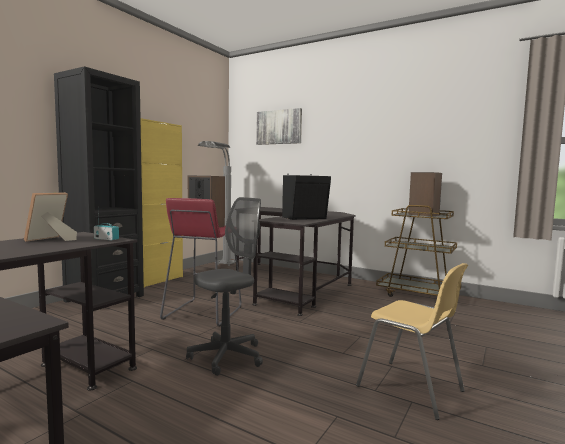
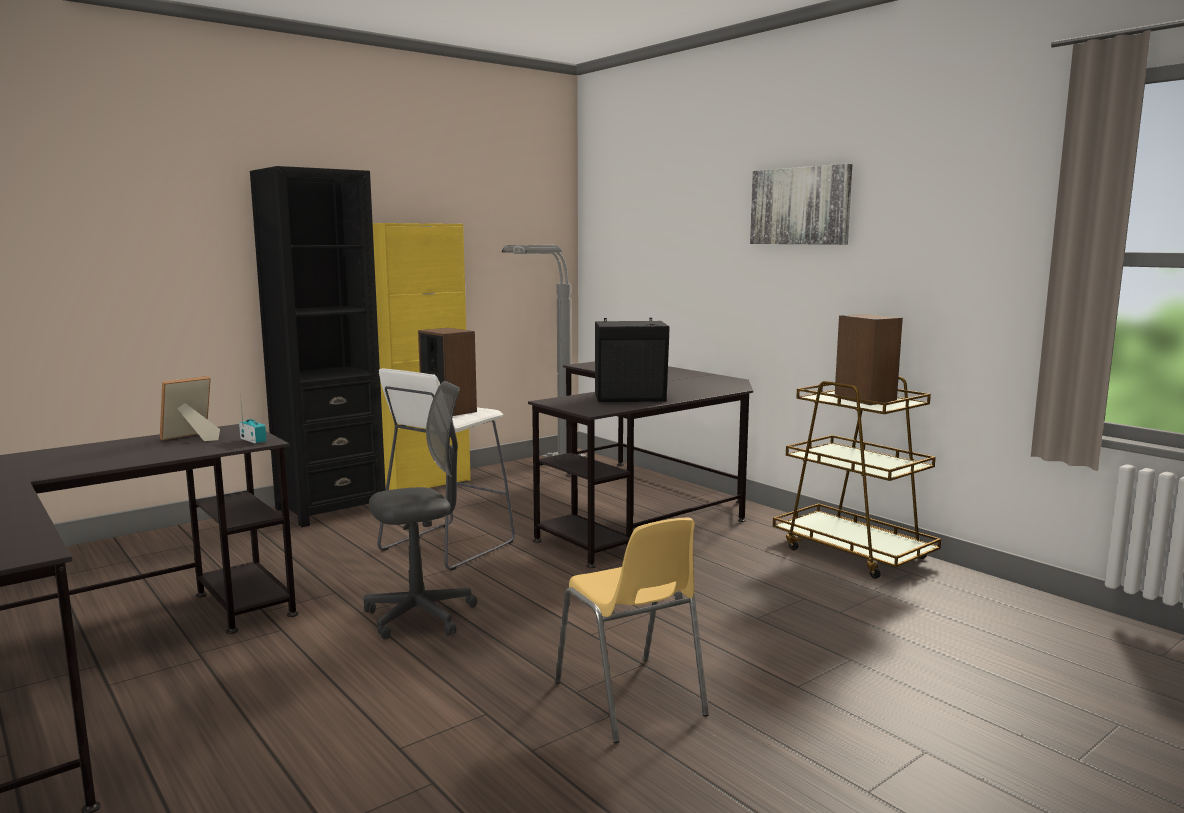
camera: 20 degrees right, 5 degrees up
red stool [160,198,241,326] -> white stool [377,368,515,571]
picture [256,108,302,145] -> picture moved to [750,164,852,245]

